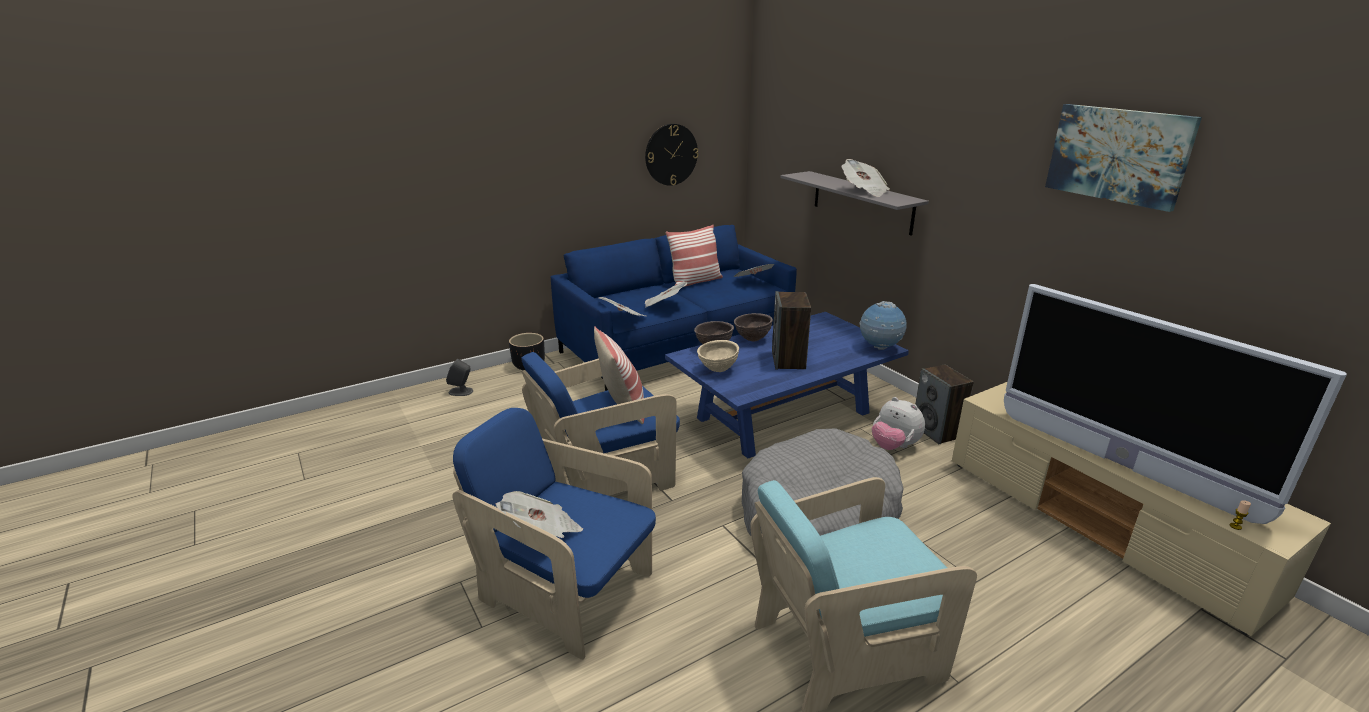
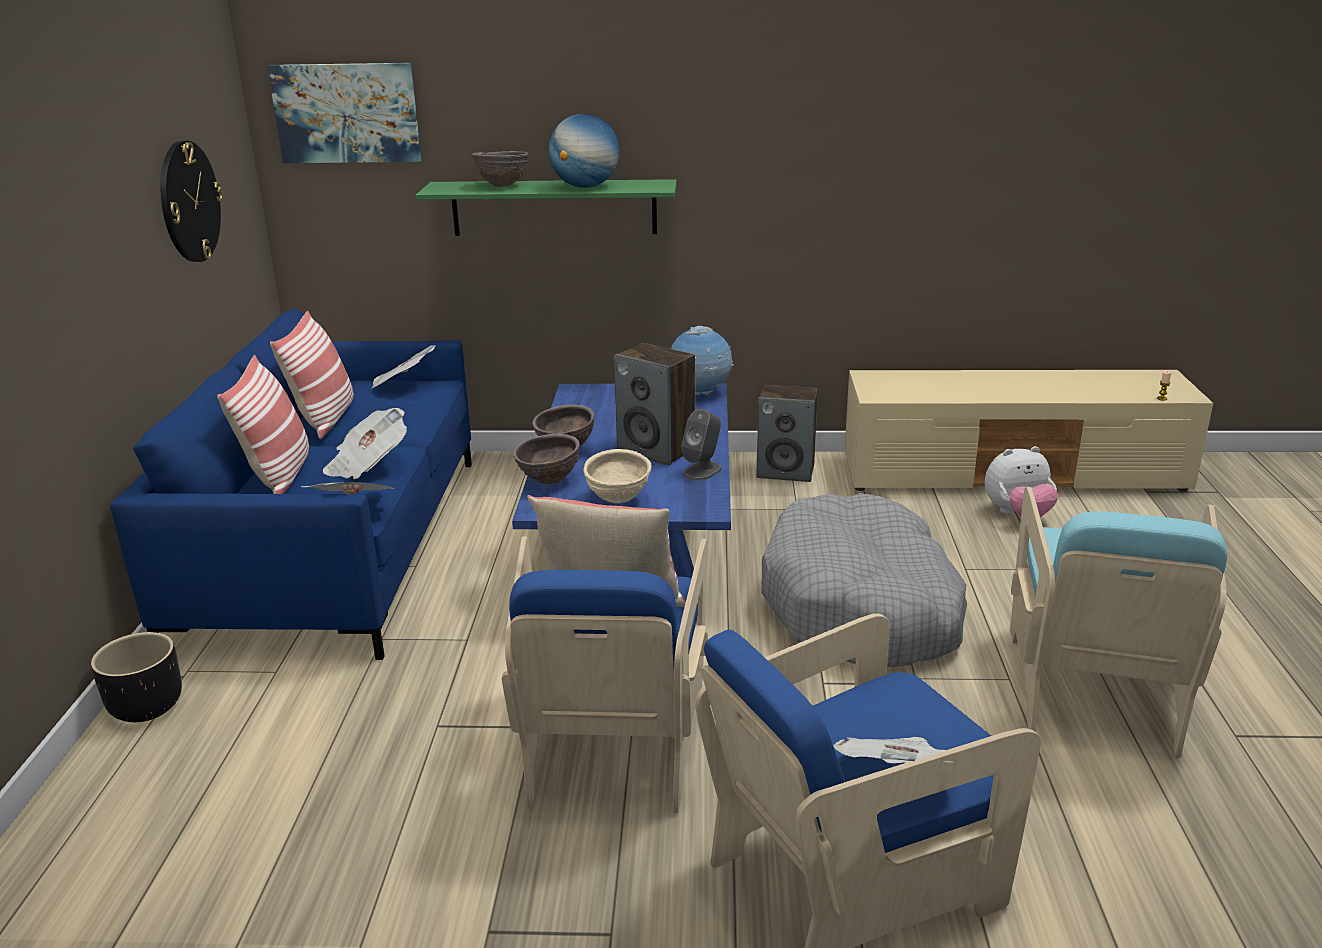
camera: 55 degrees left, 0 degrees up
grey speaker [446,358,473,396] -> grey speaker moved to [681,409,722,481]
grey shelf [781,171,929,236] -> green shelf [416,179,677,236]
newspaper [841,159,890,197] -> globe [549,114,619,188]
plush toy [872,397,925,450] -> plush toy moved to [985,446,1058,517]
television [1004,284,1347,524] -> none
picture [1045,104,1202,212] -> picture moved to [267,63,421,163]
none -> pillow [217,355,309,494]
none -> brown bowl [472,151,529,187]

